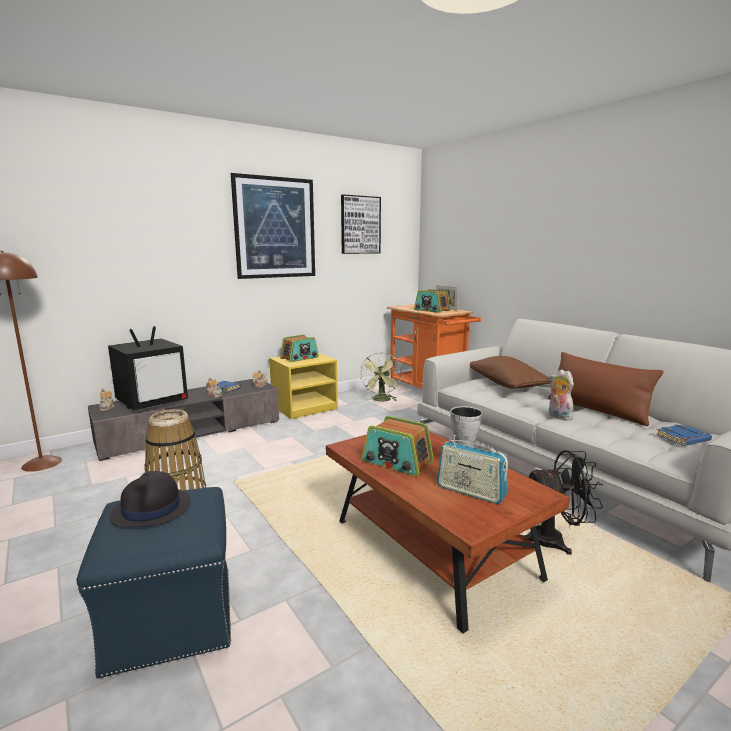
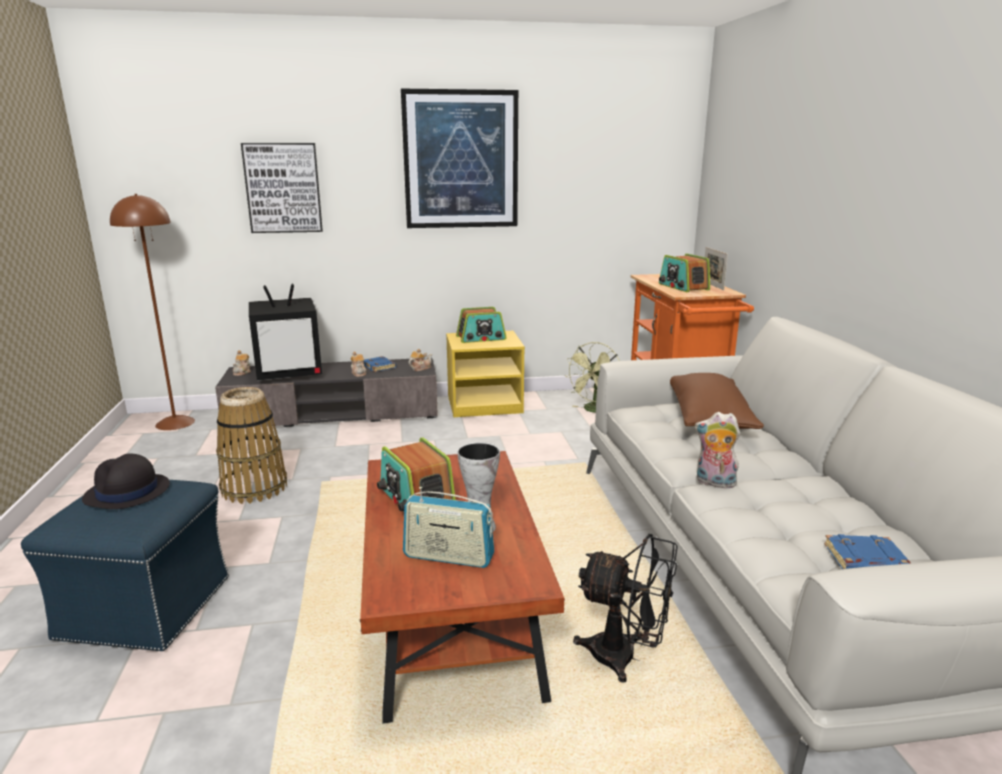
camera: 25 degrees right, 5 degrees up
picture [341,194,381,254] -> picture moved to [241,143,323,233]
radio [437,435,508,504] -> radio turned 45 degrees counterclockwise [403,487,494,568]
brown pillow [548,352,663,426] -> none
plush toy [549,369,574,421] -> plush toy turned 60 degrees counterclockwise [695,412,740,488]

